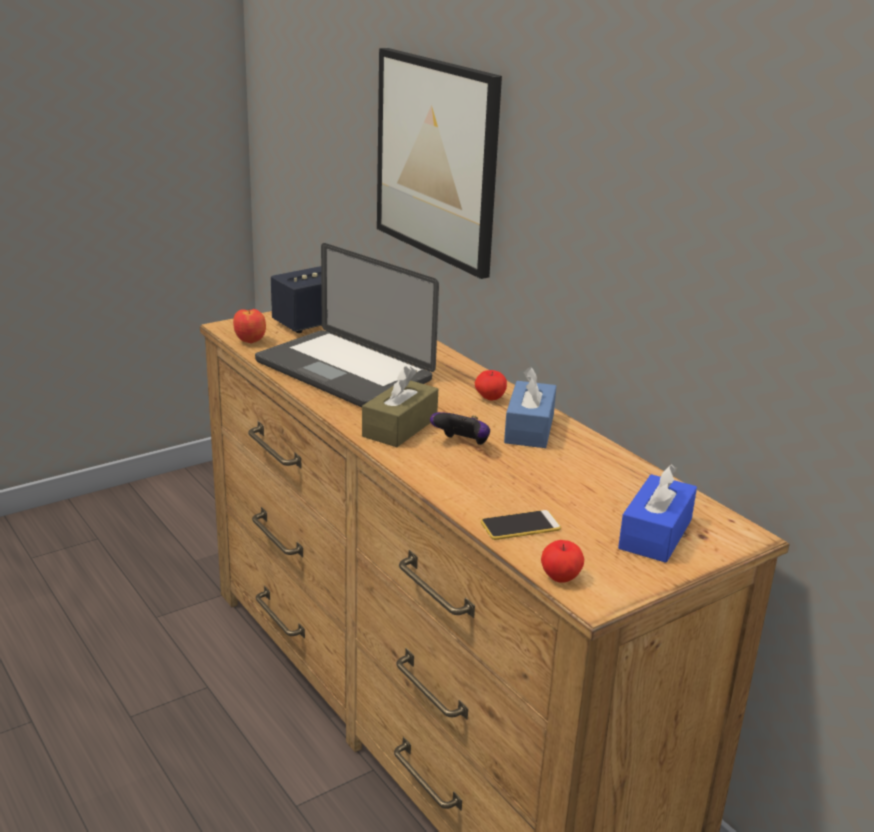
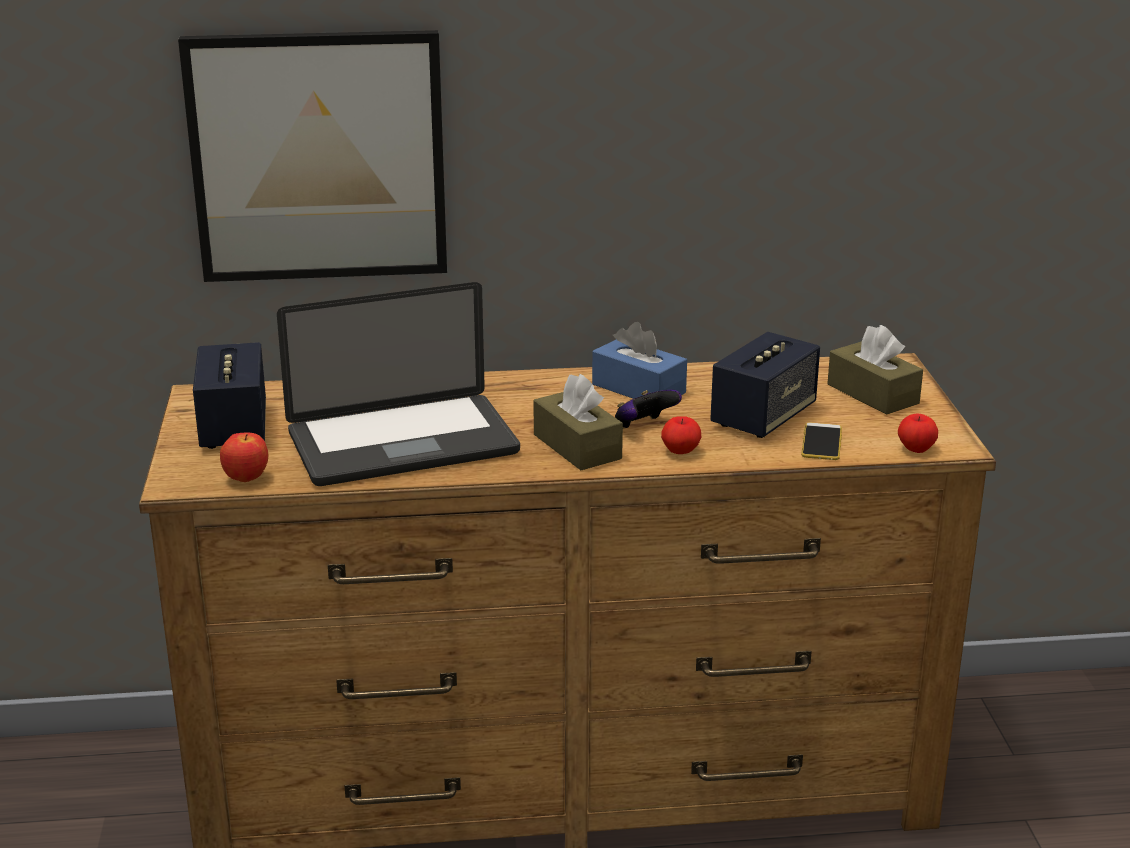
camera: 60 degrees left, 0 degrees up
apple [475,370,507,401] -> apple moved to [661,416,701,454]
blue tissue box [618,464,697,563] -> brown tissue box [827,325,923,415]
none -> speaker [710,332,820,438]

